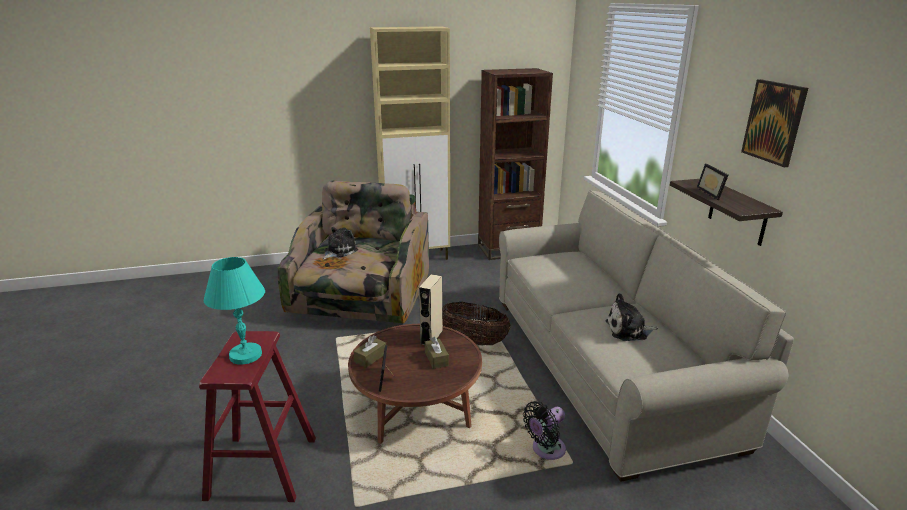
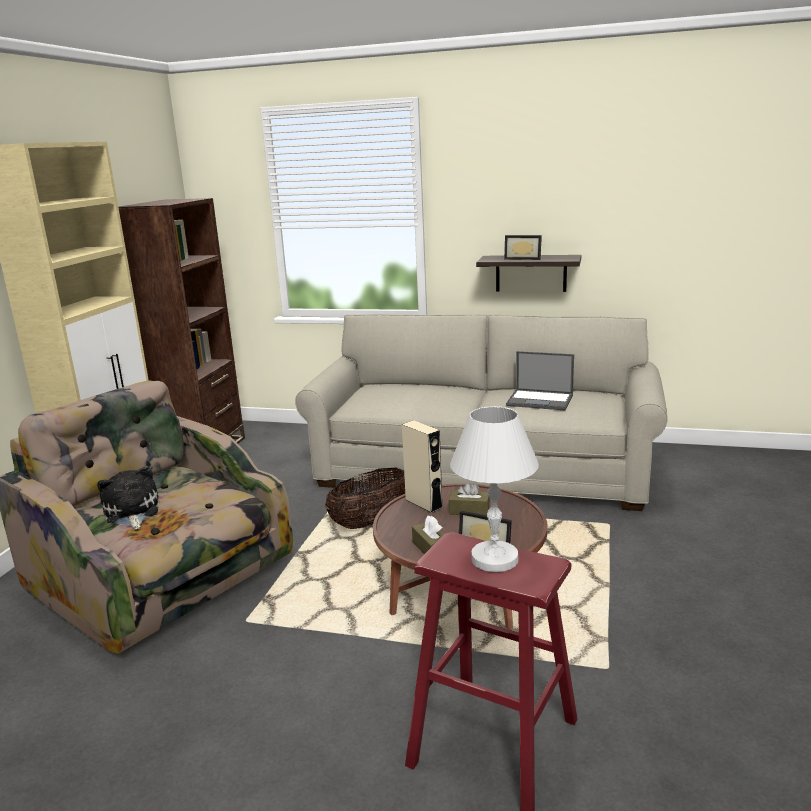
camera: 60 degrees left, 5 degrees down
turquoise table lamp [204,257,265,365] -> white table lamp [450,406,539,572]
black fan [523,401,566,460] -> none
plush toy [605,293,658,341] -> laptop [506,351,574,411]
picture [741,79,808,167] -> none

